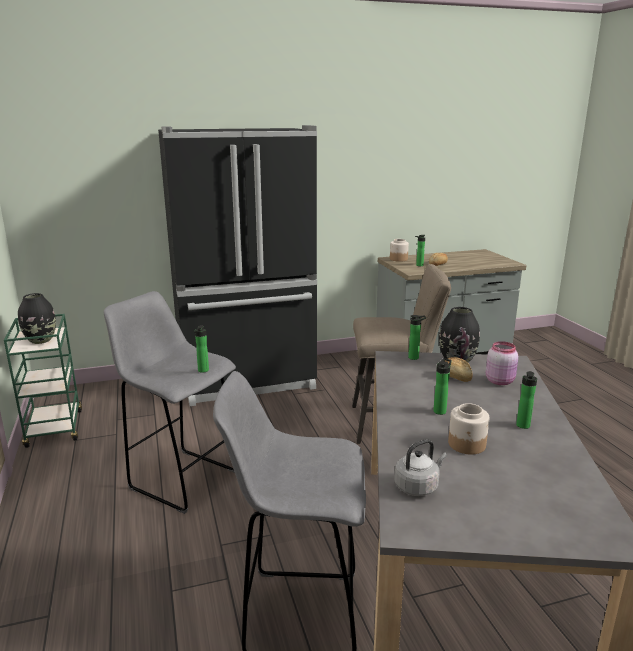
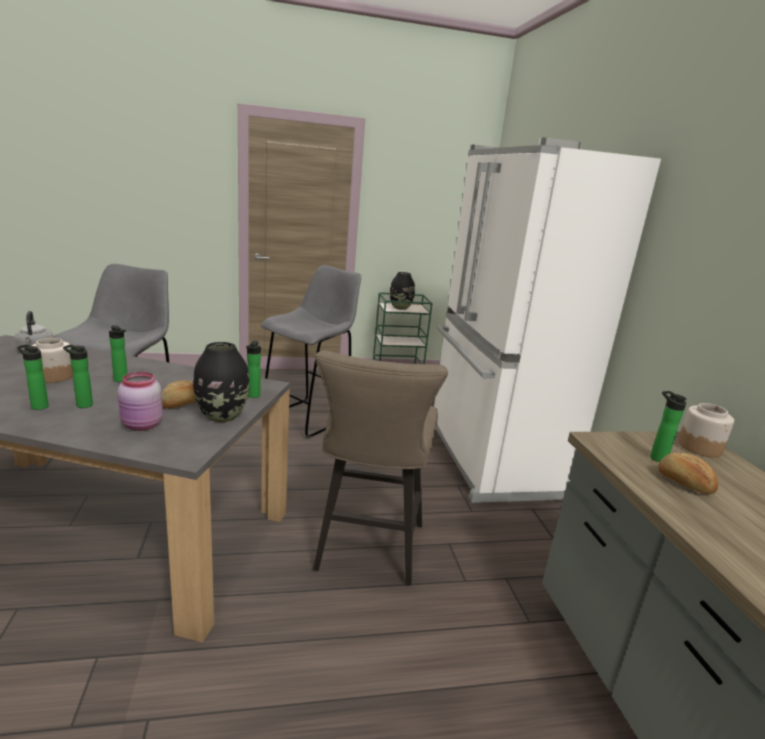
camera: 95 degrees right, 0 degrees up
black fridge [158,125,317,406] -> white fridge [434,137,661,503]
bottle [194,325,209,373] -> bottle moved to [63,345,93,408]

